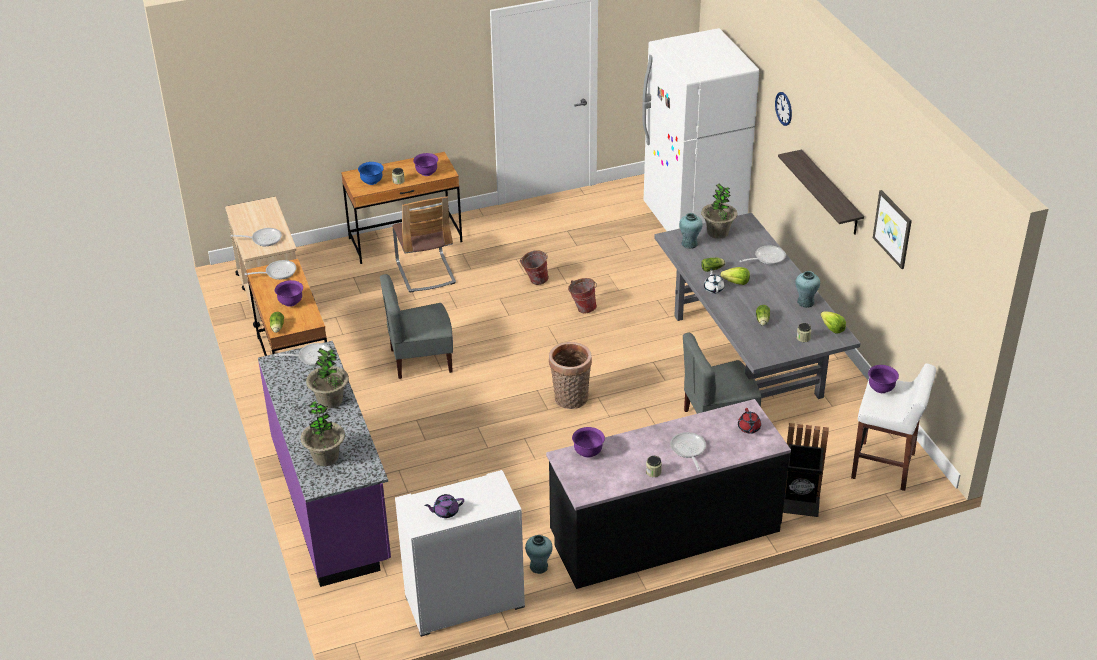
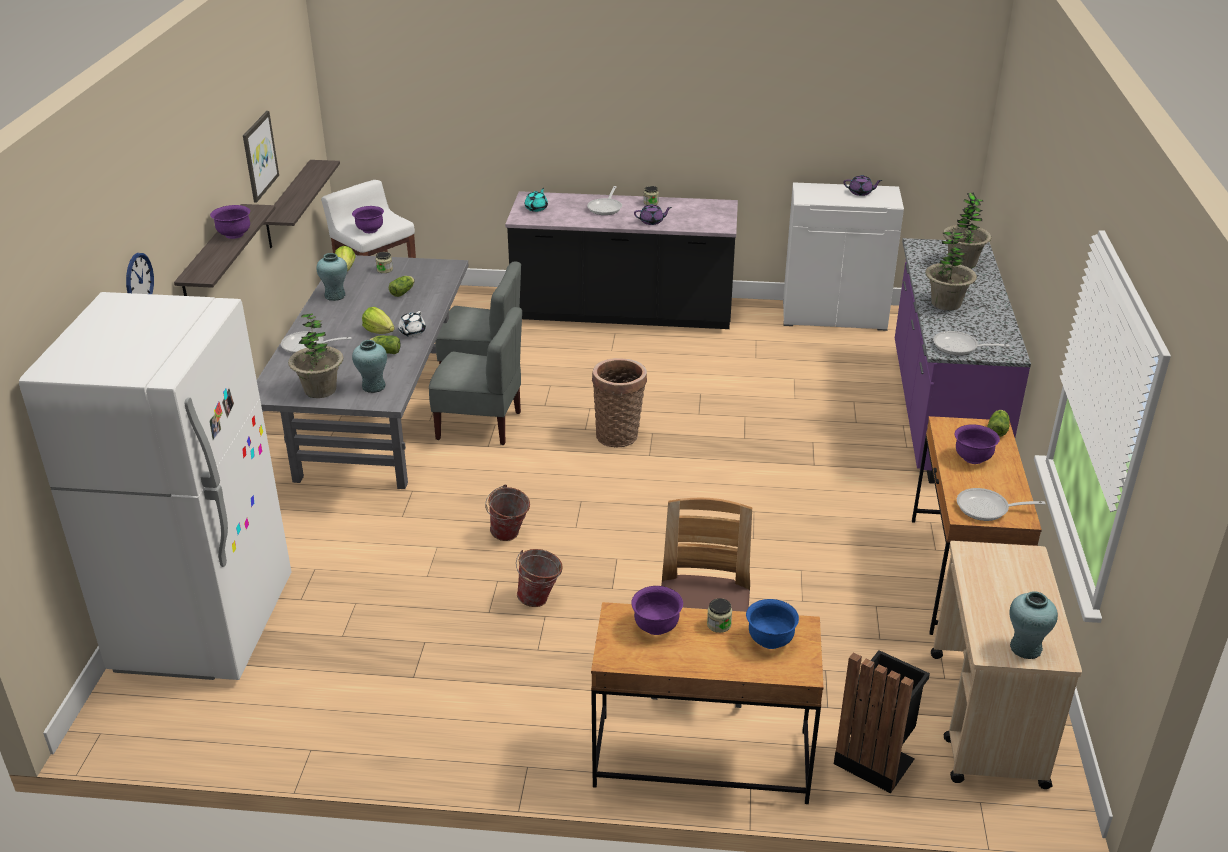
camera: 155 degrees left, 5 degrees down
frying pan [231,228,282,246] -> none
grey chair [380,274,453,379] -> grey chair moved to [429,307,522,445]
turquoise vase [525,535,553,574] -> turquoise vase moved to [1010,591,1058,659]
purple bowl [572,427,605,458] -> purple bowl moved to [210,205,250,239]
red teapot [738,408,761,434] -> turquoise teapot [525,188,548,212]
black trash can [783,423,829,517] -> black trash can moved to [834,650,930,793]
none -> shelf [263,160,340,248]
none -> purple teapot [634,204,672,225]

